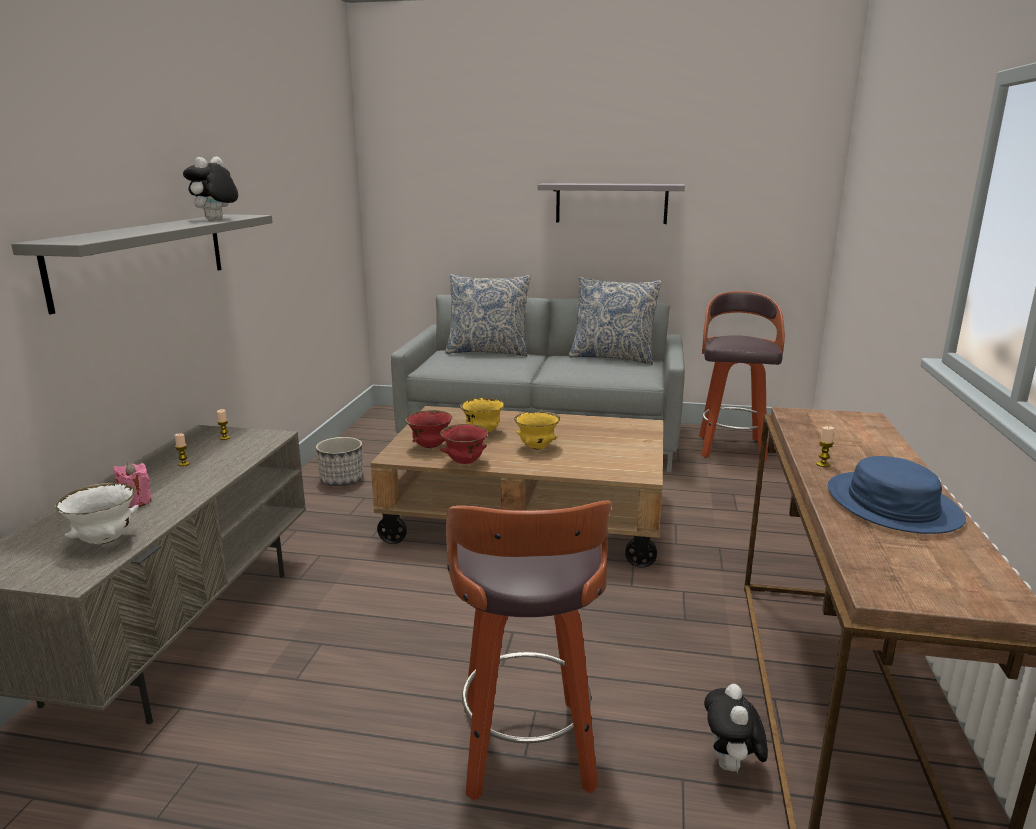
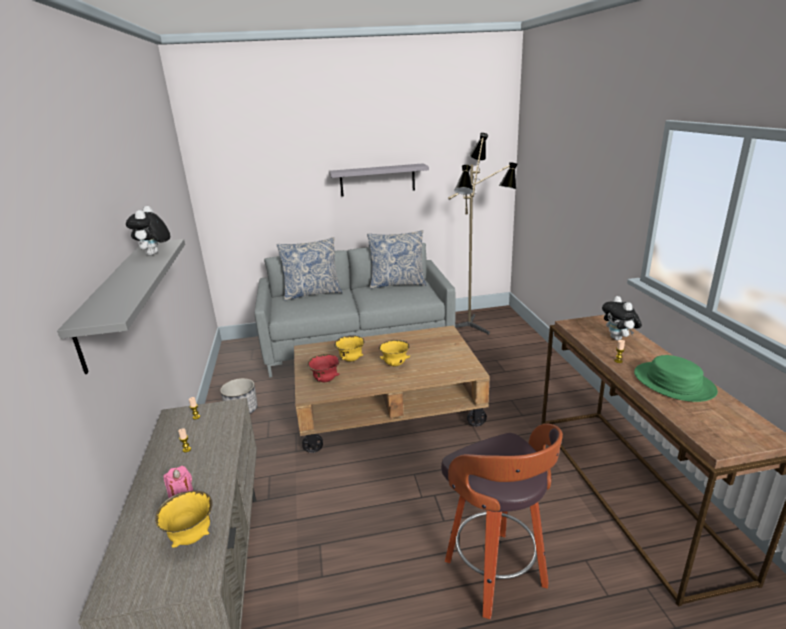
camera: 20 degrees left, 5 degrees up
white bowl [56,483,139,544] -> yellow bowl [155,491,213,548]
red bowl [440,424,488,464] -> none
stool [699,291,785,461] -> floor lamp [448,133,518,335]
plush toy [704,684,768,773] -> plush toy moved to [602,296,642,341]
blue hat [828,456,966,534] -> green hat [634,355,718,402]

